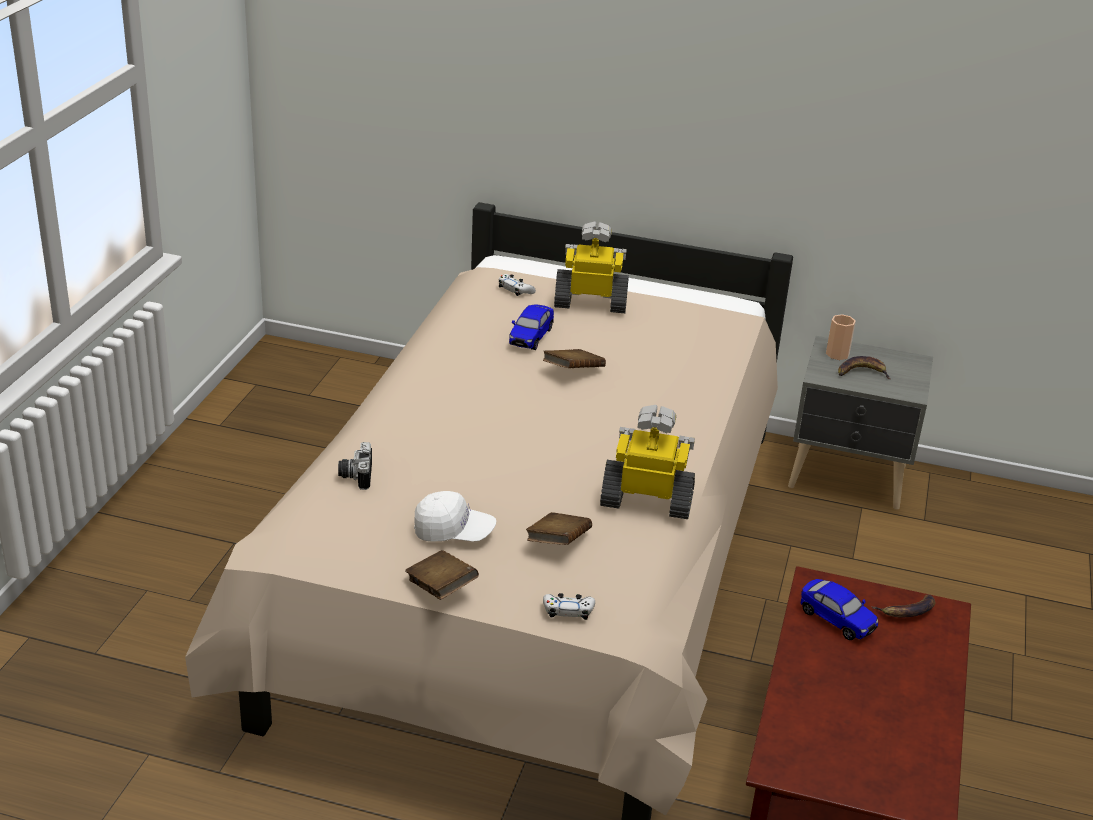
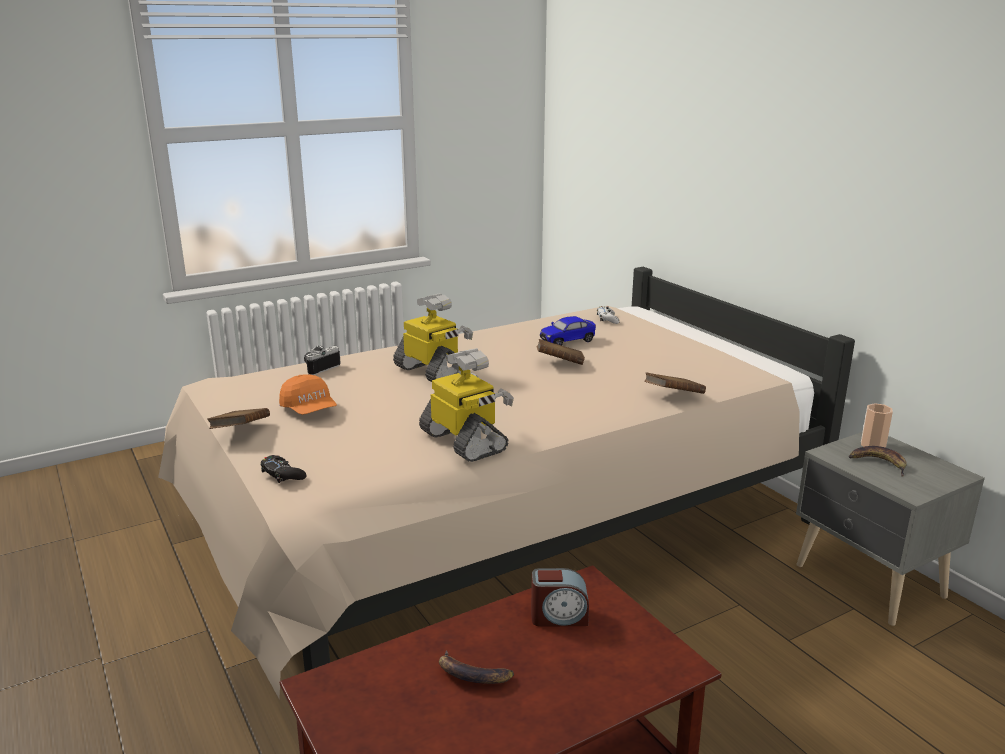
camera: 45 degrees right, 10 degrees down
white cap [414,491,496,542] -> orange cap [279,374,337,415]
brown book [526,512,592,545] -> brown book moved to [644,372,706,394]
white game controller [543,593,595,620] -> black game controller [261,455,306,483]
toy robot [554,221,629,313] -> toy robot moved to [393,293,473,382]
toy car [801,579,878,640] -> alarm clock [531,568,589,627]
banana [871,594,935,617] -> banana moved to [439,651,514,684]

